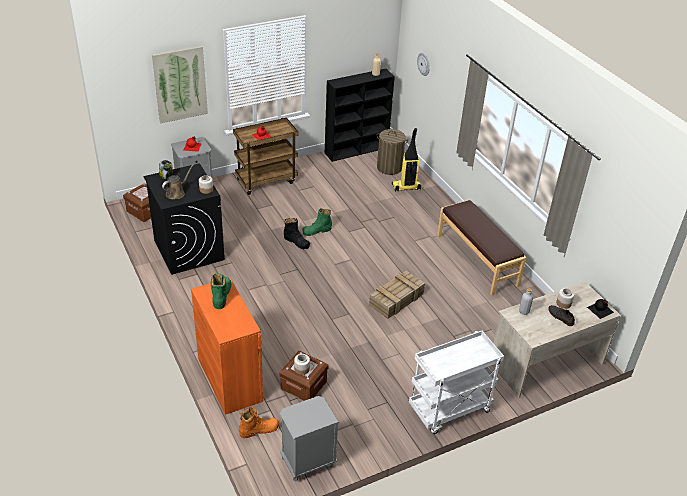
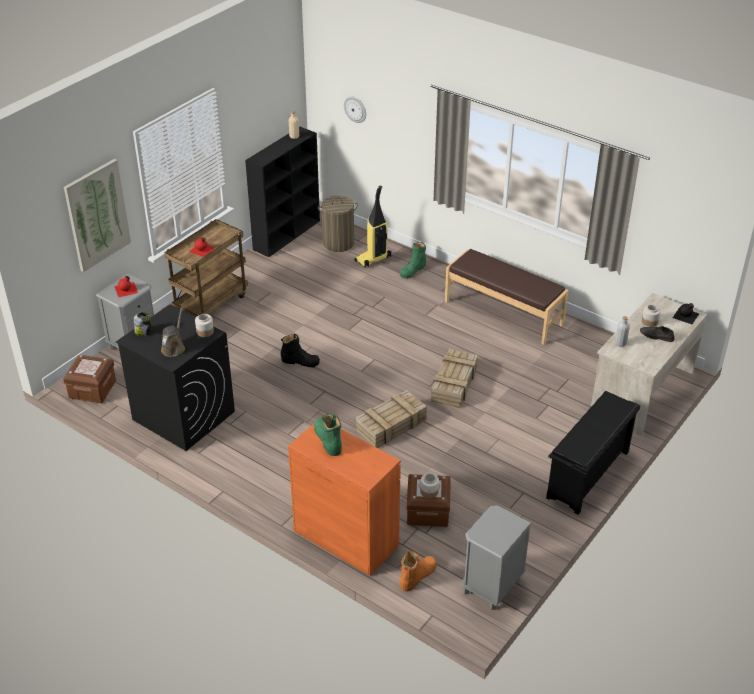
camera: 25 degrees left, 0 degrees up
green boot [302,208,332,236] -> green boot moved to [400,242,426,279]
white cart [409,331,504,434] -> black shoe rack [546,391,640,515]
none -> crate [356,390,427,448]

